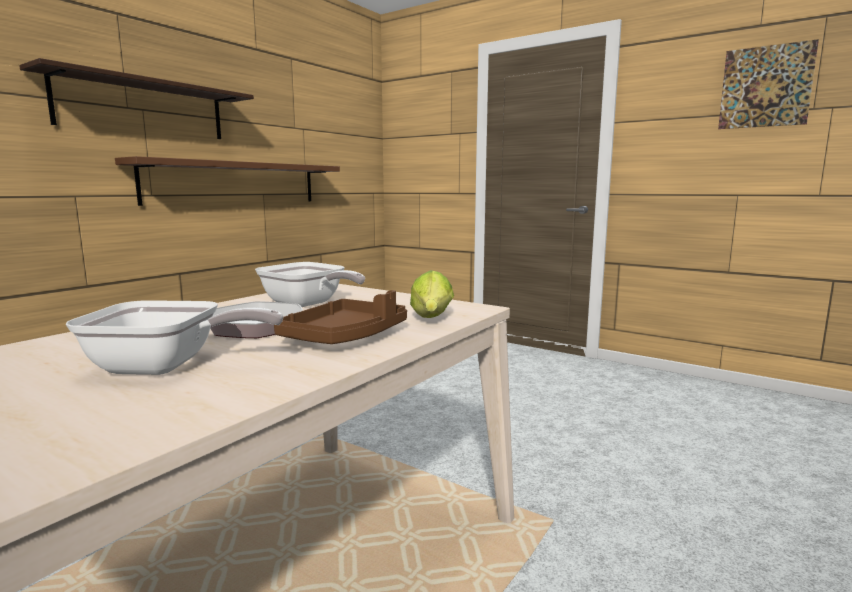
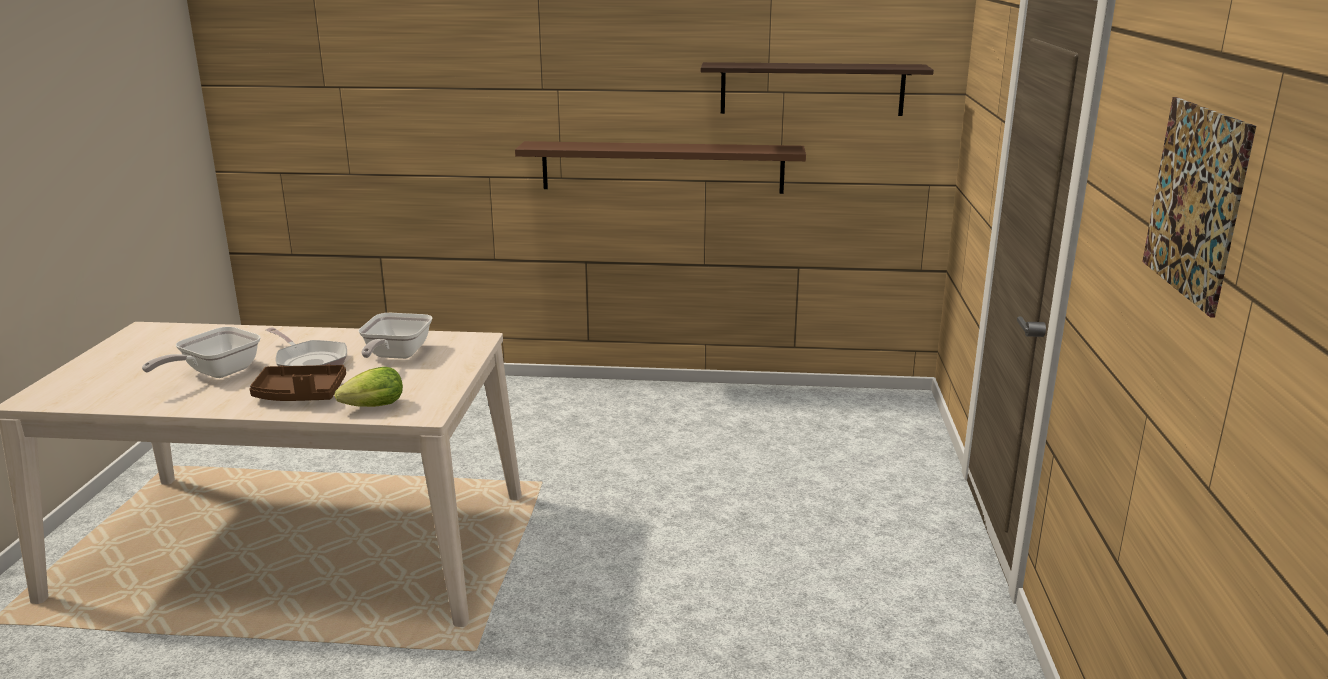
camera: 60 degrees right, 10 degrees up
shelf [19,58,254,139] -> shelf moved to [701,62,934,116]
frying pan [66,300,283,375] -> frying pan turned 60 degrees clockwise [142,327,261,378]

